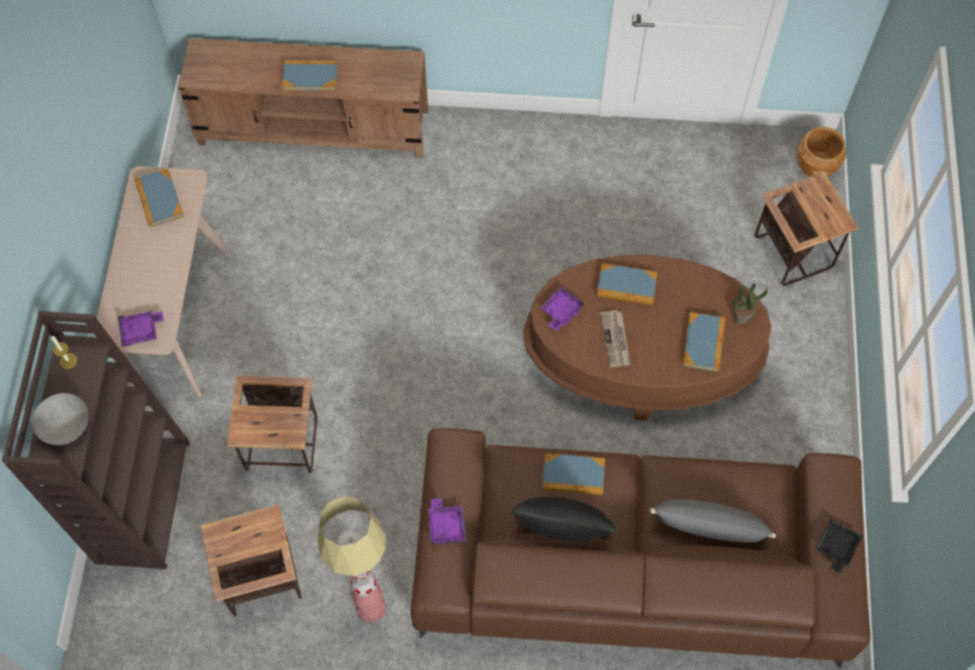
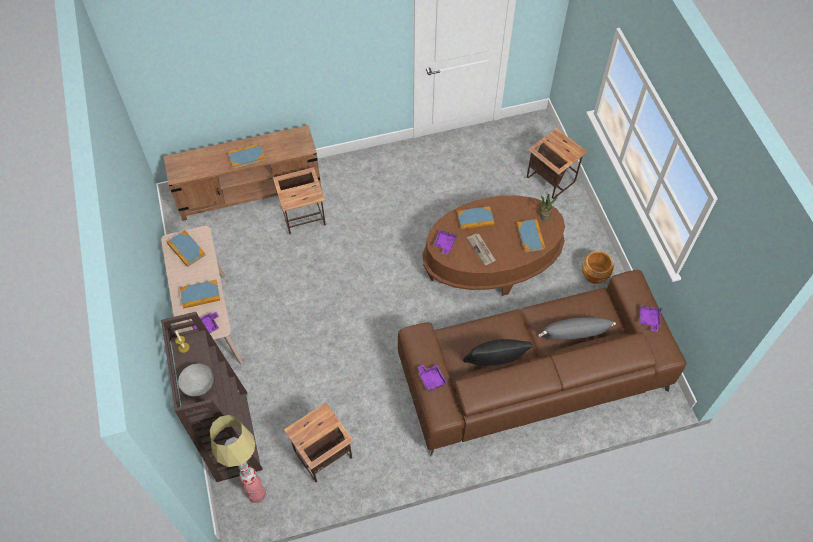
camera: 20 degrees left, 5 degrees down
side table [227,375,317,473] -> side table moved to [273,167,326,234]
floor lamp [318,496,386,623] -> floor lamp moved to [210,415,266,503]
book [543,453,605,495] -> book moved to [180,280,220,309]
brown planter [797,127,847,177] -> brown planter moved to [582,251,614,284]
black tray [816,519,863,573] -> purple tray [640,305,662,332]

